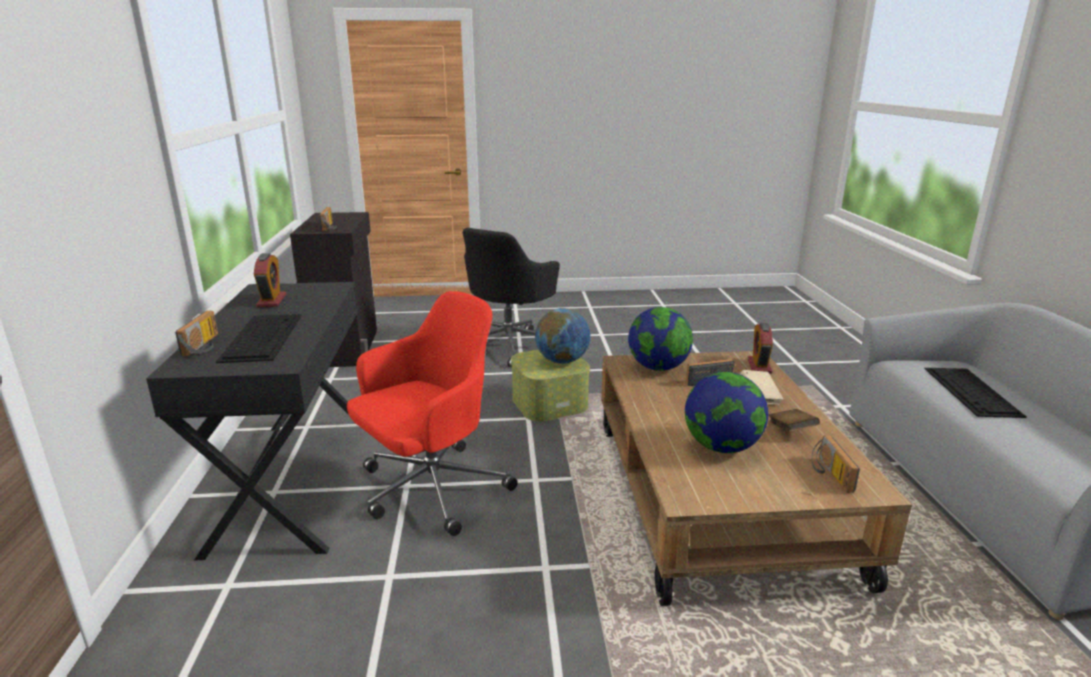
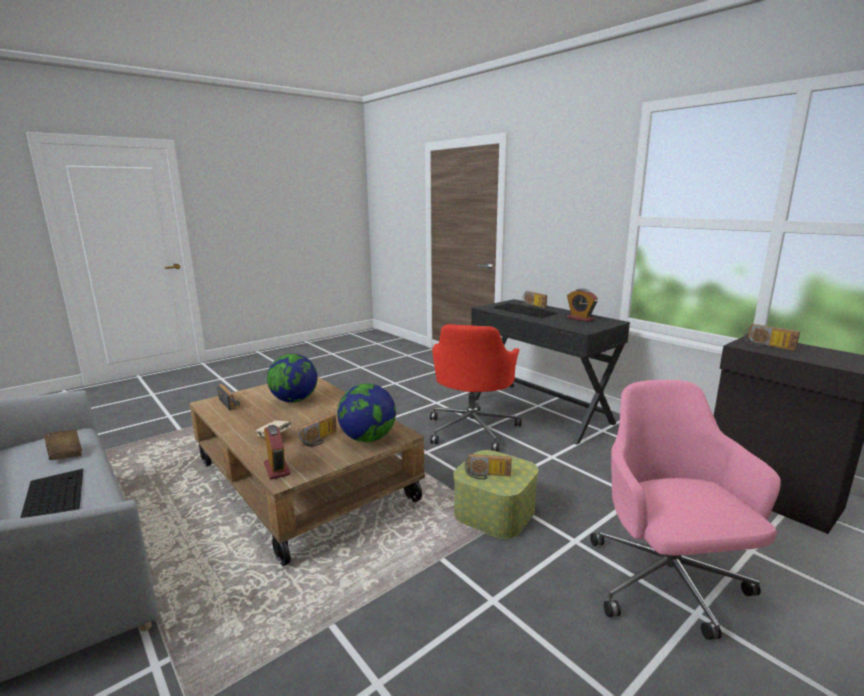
camera: 145 degrees right, 5 degrees down
black office chair [463,228,560,367] -> pink office chair [590,380,781,640]
globe [535,308,590,364] -> radio [465,454,512,480]
brown book [769,409,820,432] -> brown book moved to [44,429,82,460]

